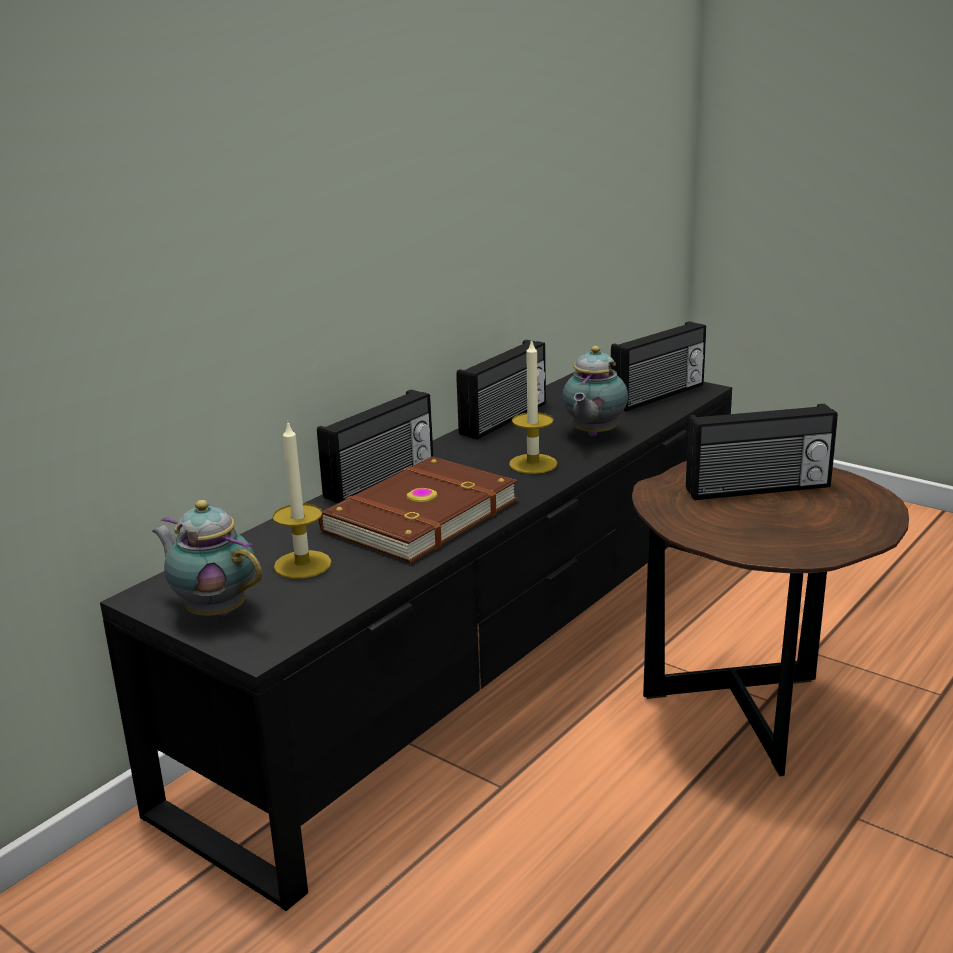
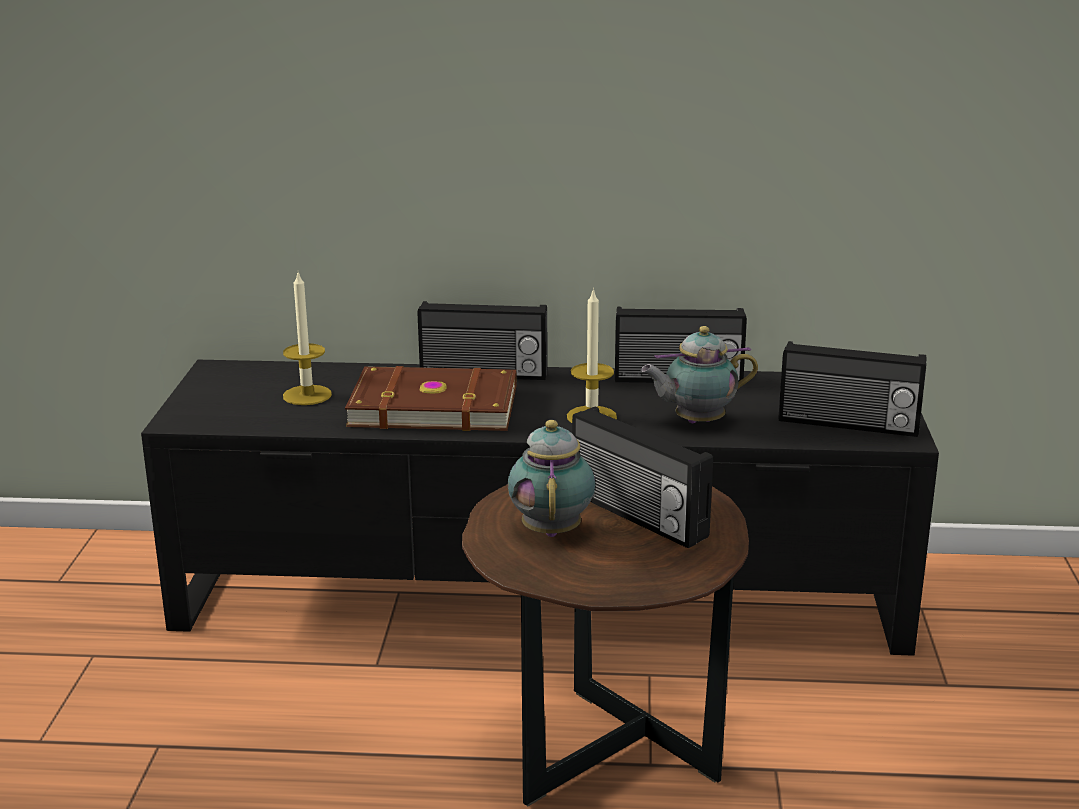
camera: 55 degrees right, 0 degrees up
teapot [152,500,262,616] -> teapot moved to [507,420,595,537]

